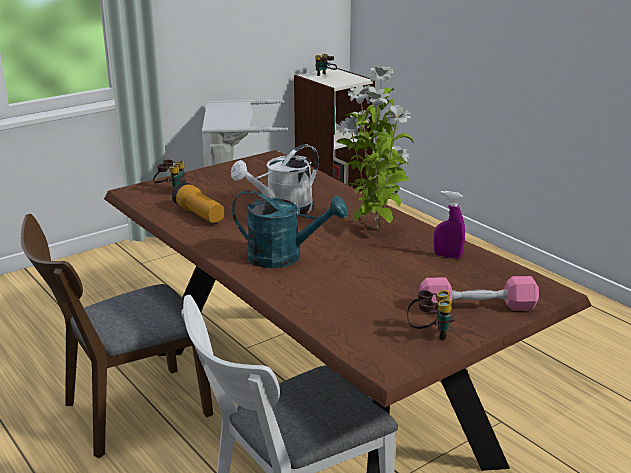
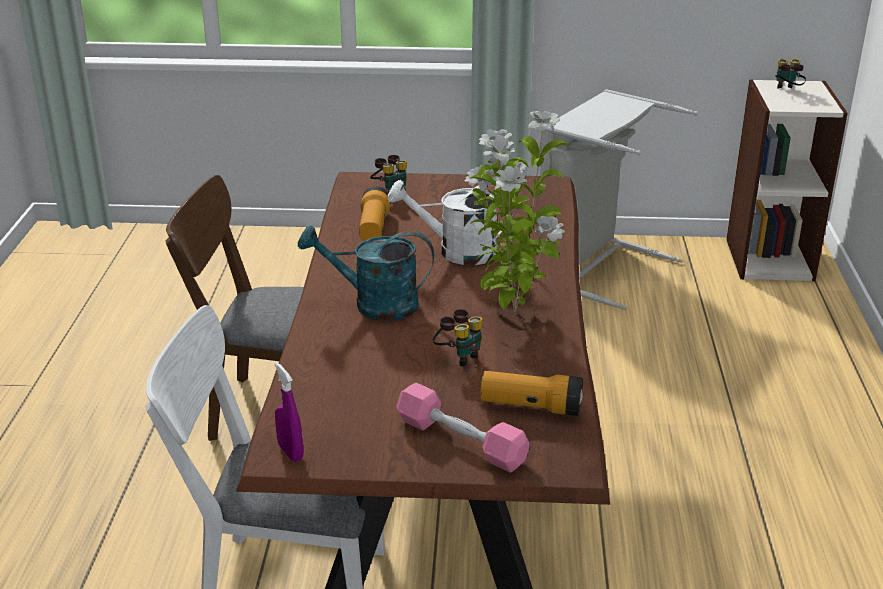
camera: 40 degrees right, 5 degrees up
turquoise watering can [232,190,347,268] -> turquoise watering can turned 135 degrees clockwise [298,225,434,321]
binoculars [407,290,455,340] -> binoculars moved to [433,309,482,367]
purple spray bottle [433,191,465,258] -> purple spray bottle moved to [275,362,304,462]
none -> flashlight [480,371,583,416]

